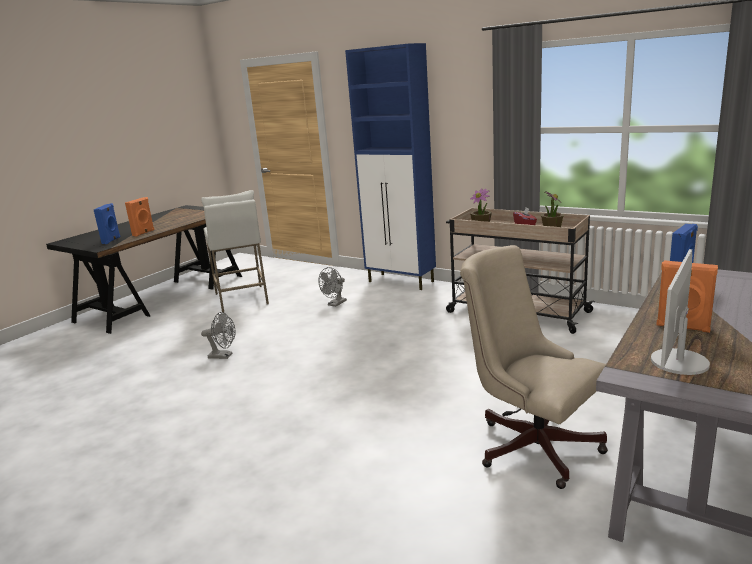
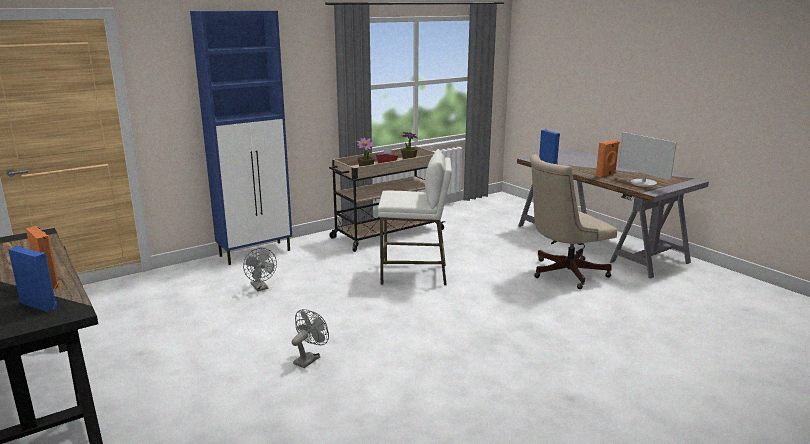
camera: 70 degrees left, 0 degrees up
white stool [201,190,269,312] -> white stool moved to [378,149,452,285]

